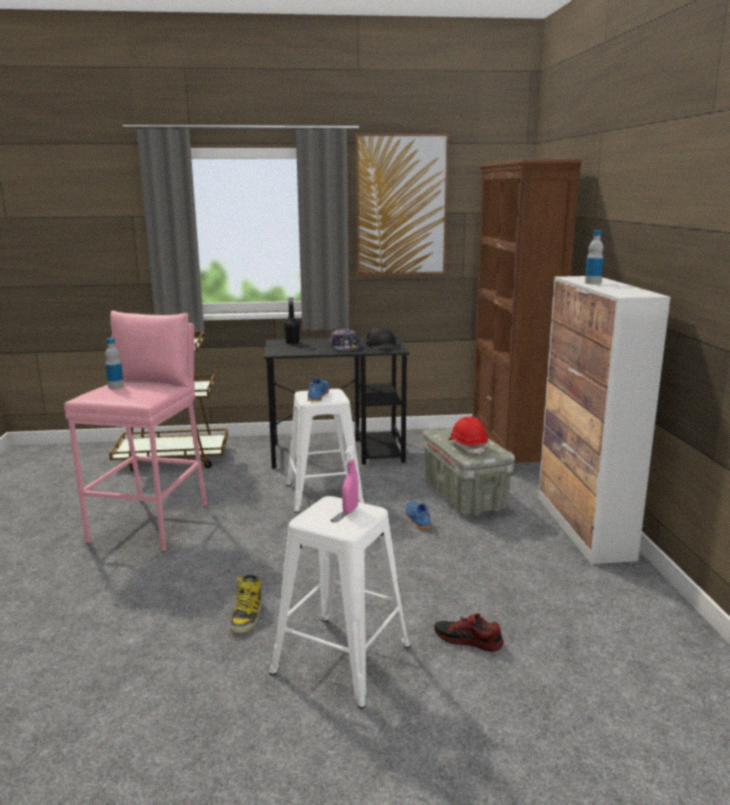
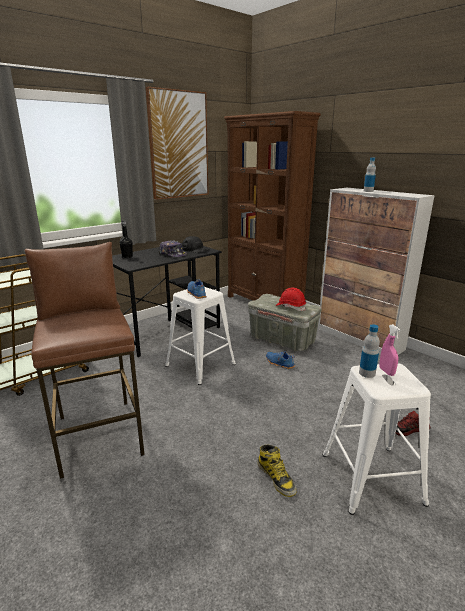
camera: 35 degrees left, 5 degrees up
pink stool [64,311,207,552] -> brown stool [25,242,145,479]
bottle [105,338,124,389] -> bottle moved to [359,324,380,378]

